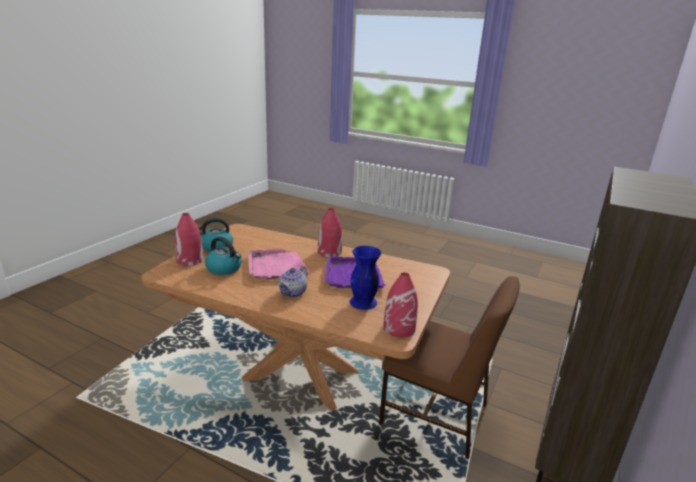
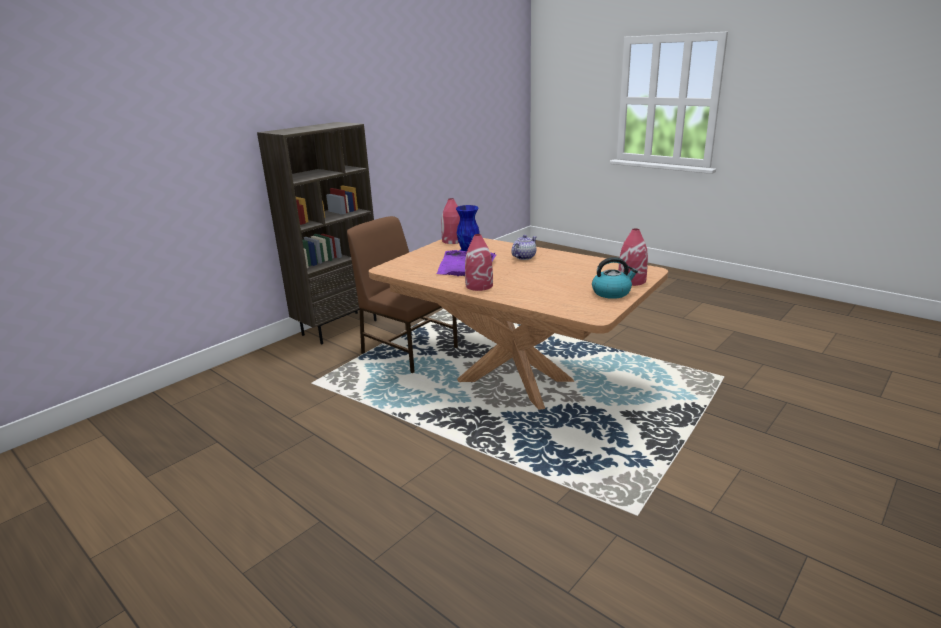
camera: 165 degrees left, 0 degrees up
kettle [205,237,242,275] -> none
pink tray [248,249,310,280] -> none

